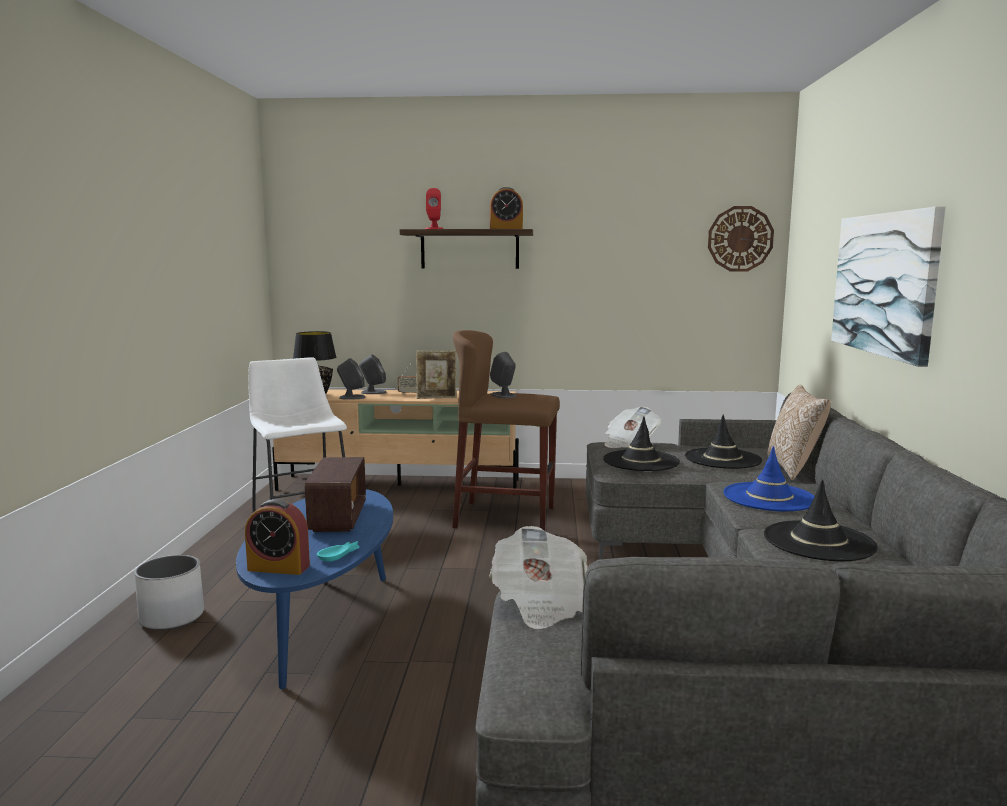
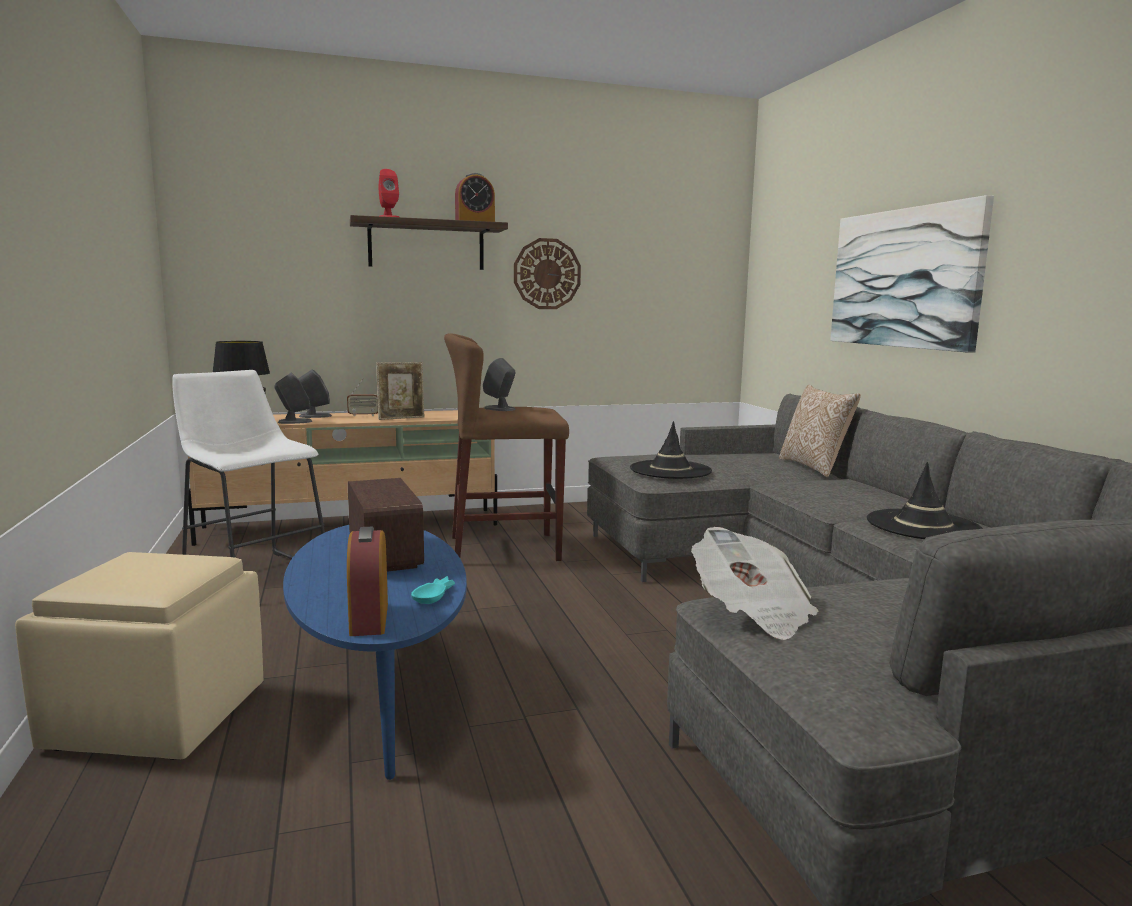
camera: 20 degrees left, 0 degrees up
white planter [134,555,204,630] -> beige ottoman [15,552,263,760]
alarm clock [245,499,310,575] -> alarm clock turned 90 degrees clockwise [347,527,388,636]
newspaper [604,406,661,448] -> none
black hat [685,415,762,469] -> none
wall clock [708,206,774,272] -> wall clock moved to [514,238,581,309]
blue hat [723,446,814,511] -> none

